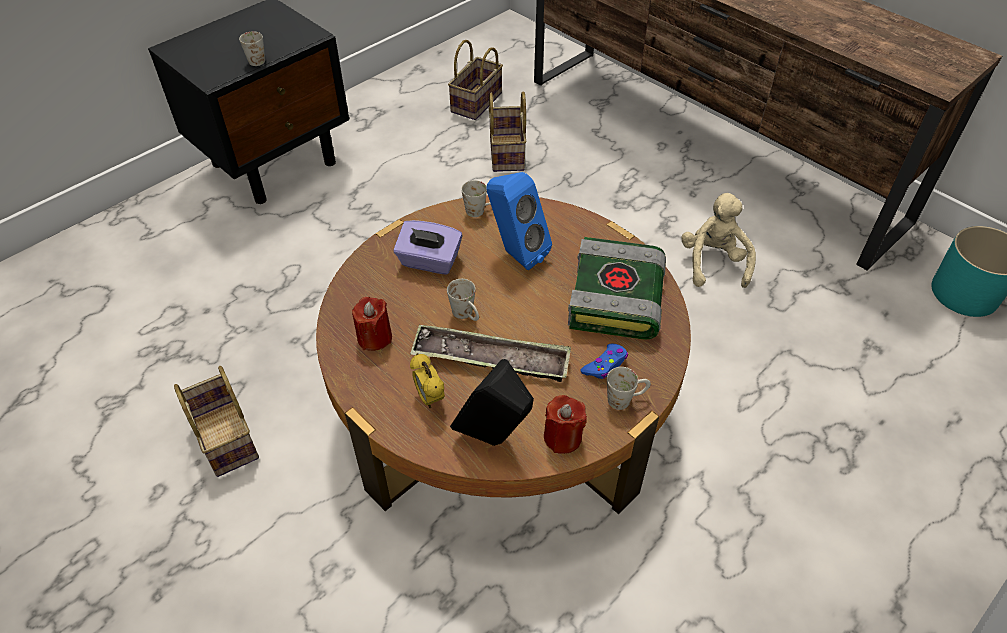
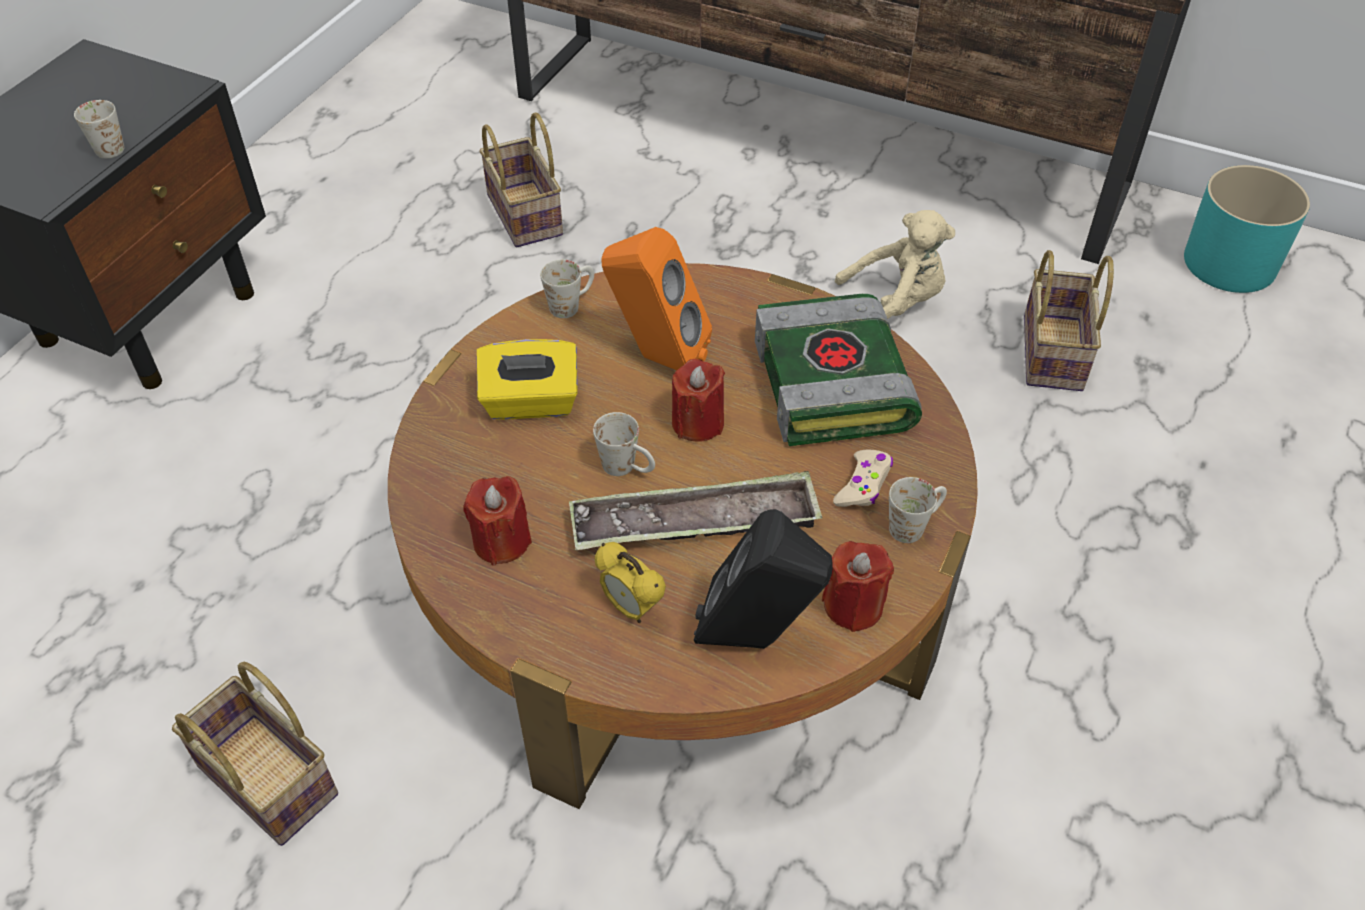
camera: 20 degrees left, 0 degrees up
purple tissue box [393,220,462,275] -> yellow tissue box [477,339,578,420]
basket [448,40,503,120] -> basket moved to [1024,250,1114,391]
blue speaker [486,172,552,270] -> orange speaker [601,227,712,370]
blue game controller [581,344,628,379] -> beige game controller [833,449,893,507]
beige plush toy [681,193,756,288] -> beige plush toy turned 105 degrees clockwise [834,210,955,319]
none -> red candle [672,359,725,441]

